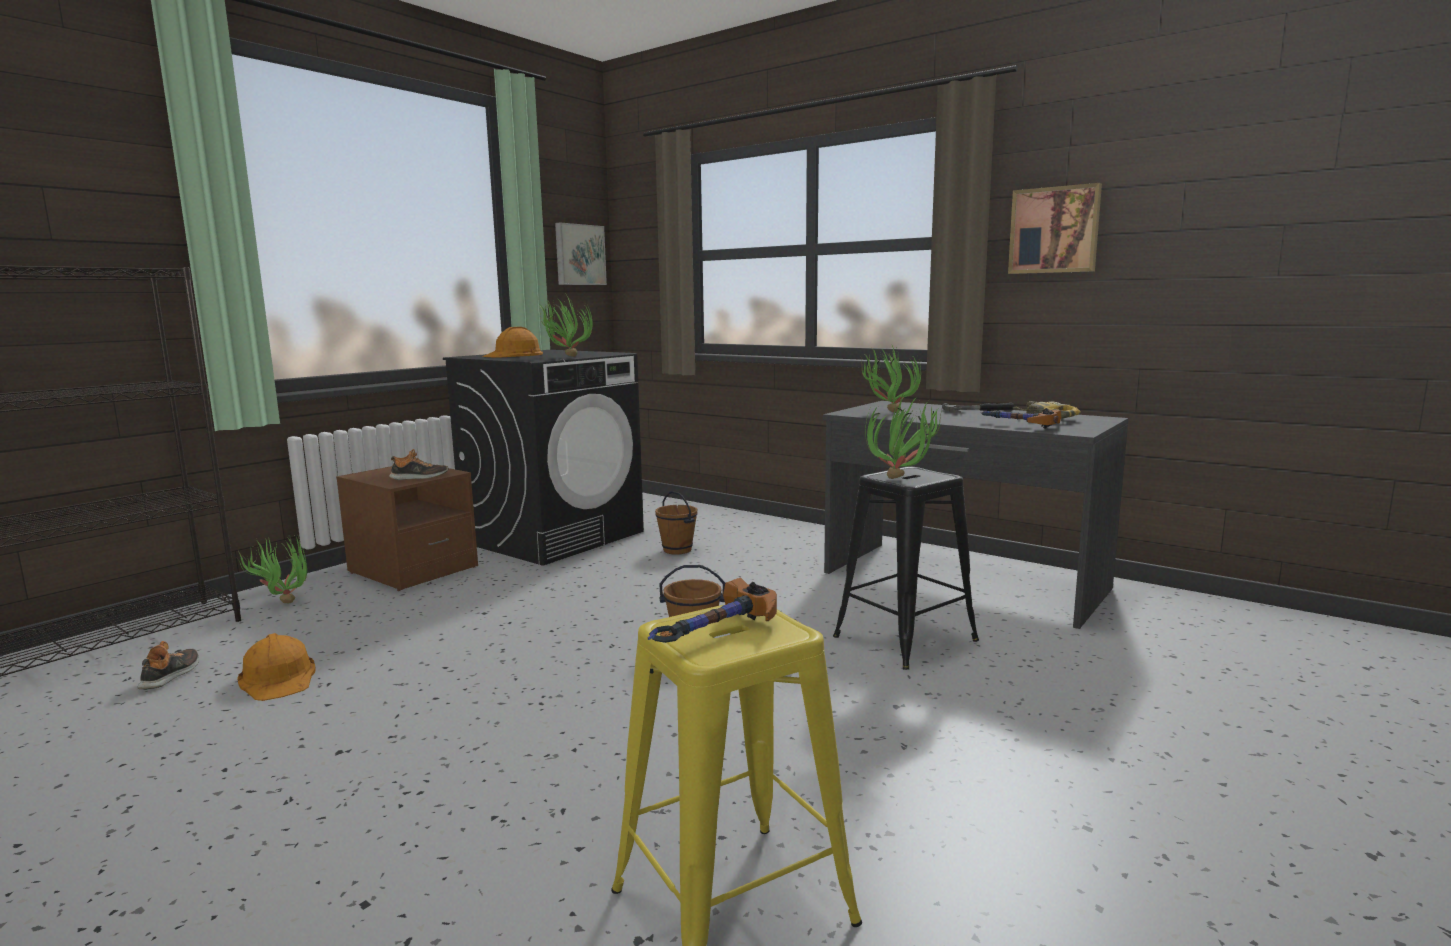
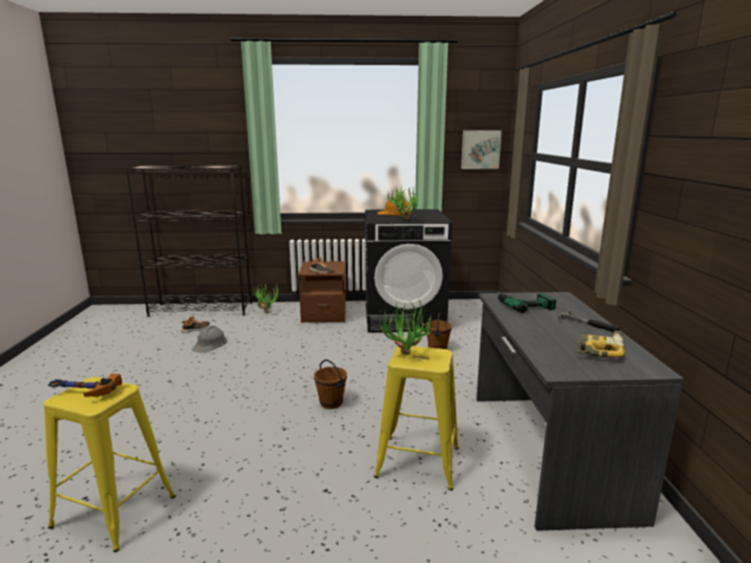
camera: 50 degrees right, 5 degrees up
orange hard hat [237,633,316,701] -> grey hard hat [192,326,227,353]
black stool [833,467,979,670] -> yellow stool [374,345,459,490]
potted plant [861,345,921,413] -> power drill [494,293,556,313]
hammer [981,408,1061,429] -> none
picture [1008,183,1102,274] -> none

